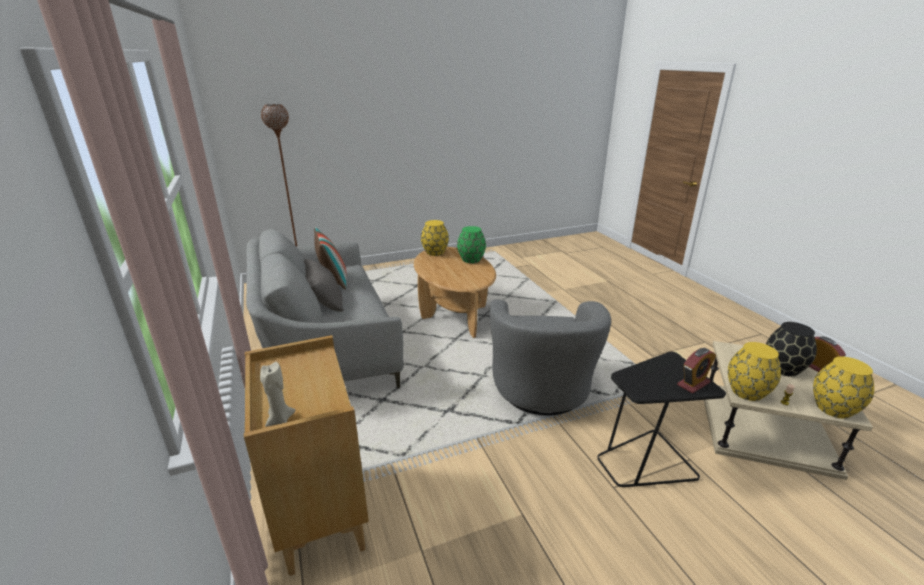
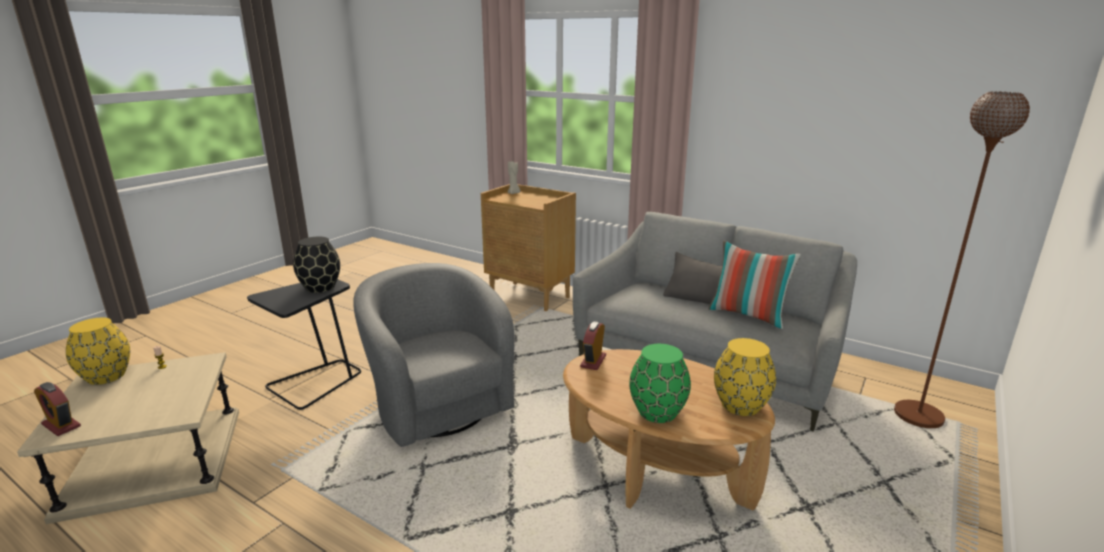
camera: 145 degrees right, 5 degrees down
alarm clock [677,348,716,393] -> alarm clock moved to [580,321,606,370]
yellow vase [728,342,781,401] -> none
black vase [766,322,817,377] -> black vase moved to [293,237,340,293]

